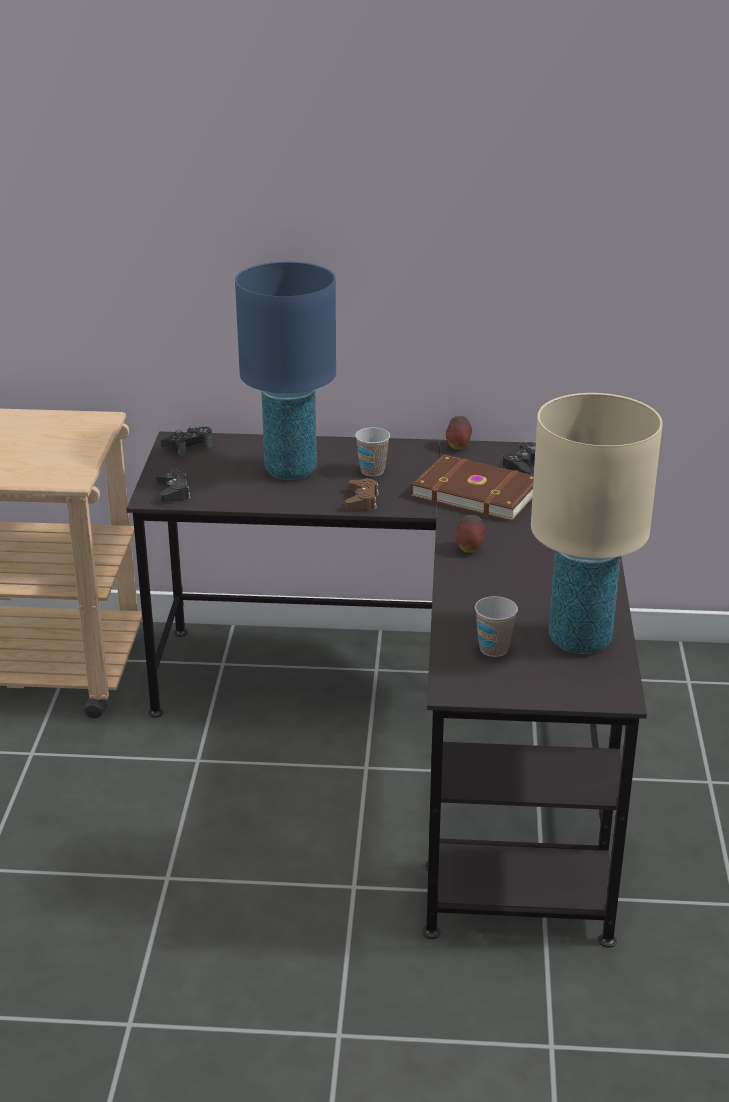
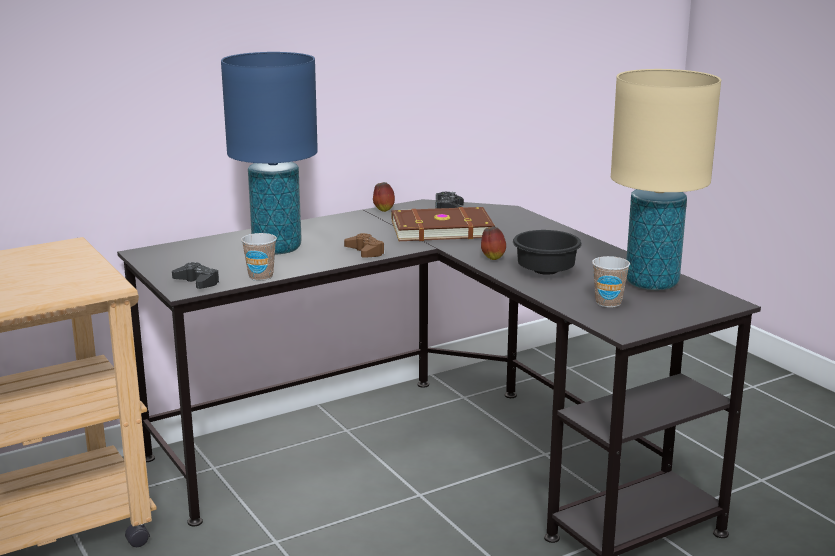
camera: 35 degrees left, 10 degrees down
black game controller [161,425,213,457] -> none
cup [355,427,390,476] -> cup moved to [241,233,277,281]
none -> black bowl [513,230,582,275]

